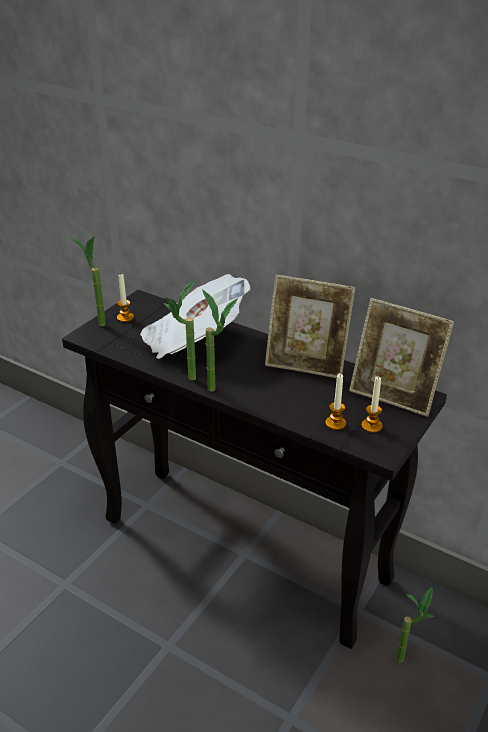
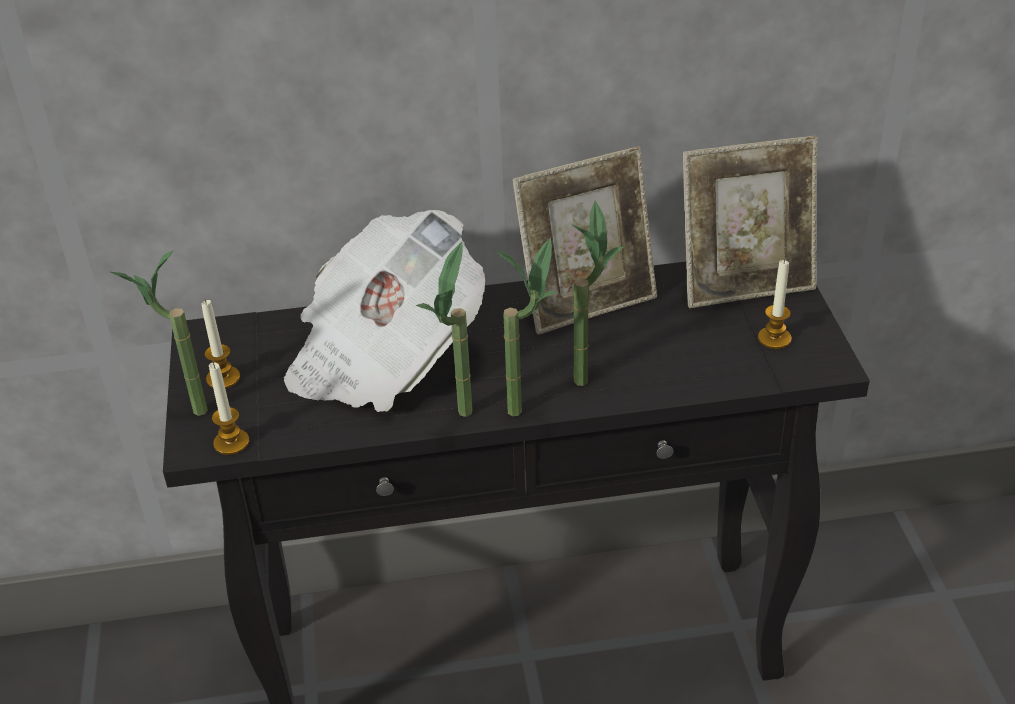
camera: 40 degrees left, 5 degrees up
candle [325,374,346,430] -> candle moved to [209,362,249,455]
potted plant [396,587,434,663] -> potted plant moved to [571,200,624,386]

